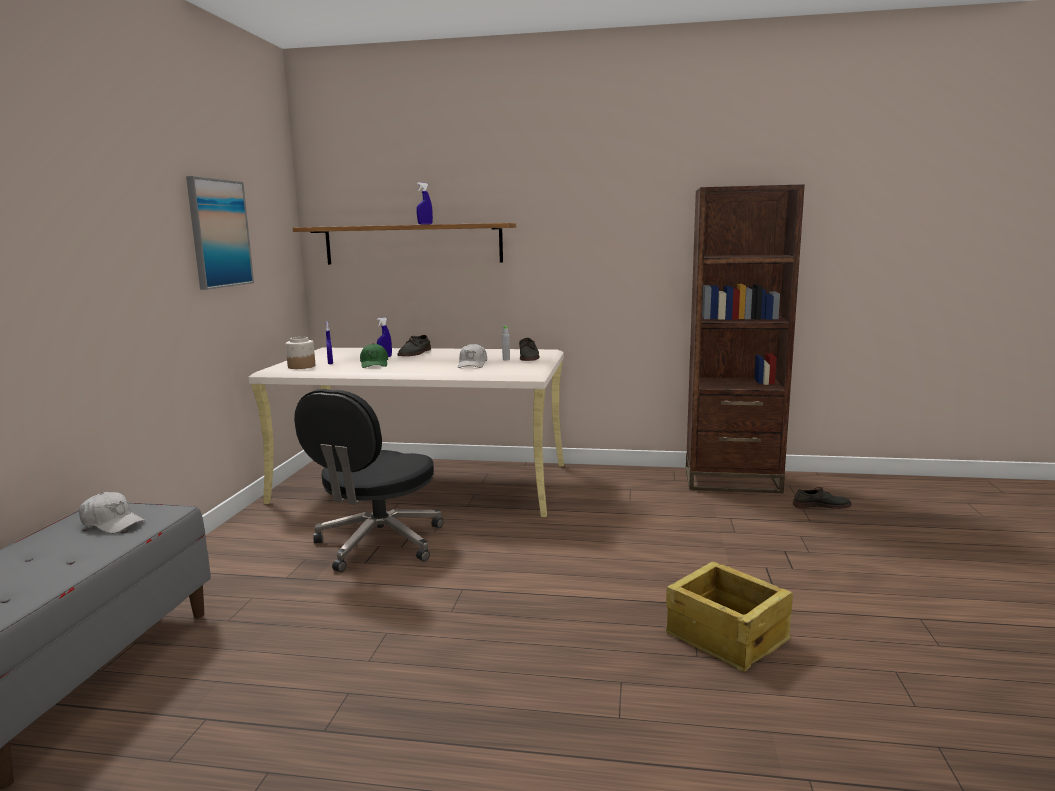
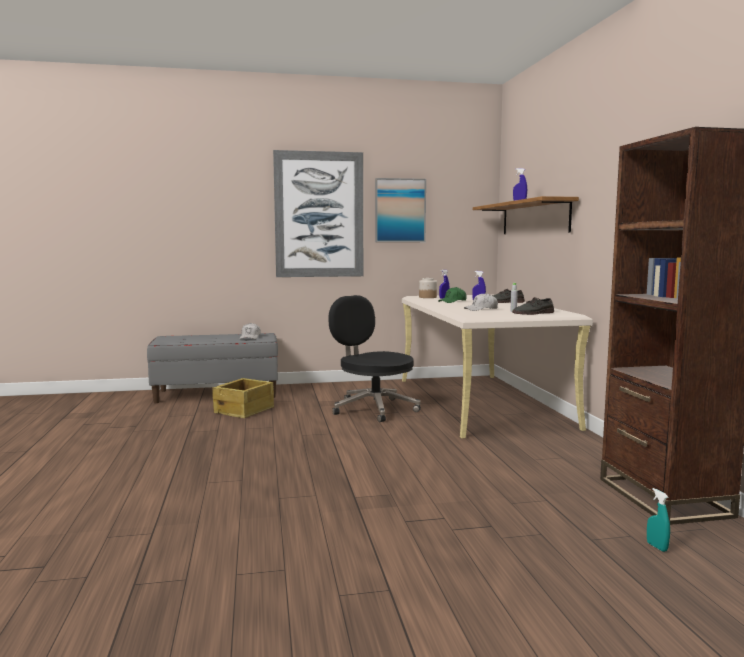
camera: 70 degrees right, 5 degrees down
black office chair [294,389,443,572] -> black office chair turned 45 degrees clockwise [328,295,421,422]
crate [666,562,793,672] -> crate moved to [212,378,274,418]
grey shoe [793,487,852,509] -> turquoise spray bottle [647,488,670,552]
none -> picture [273,150,363,277]

